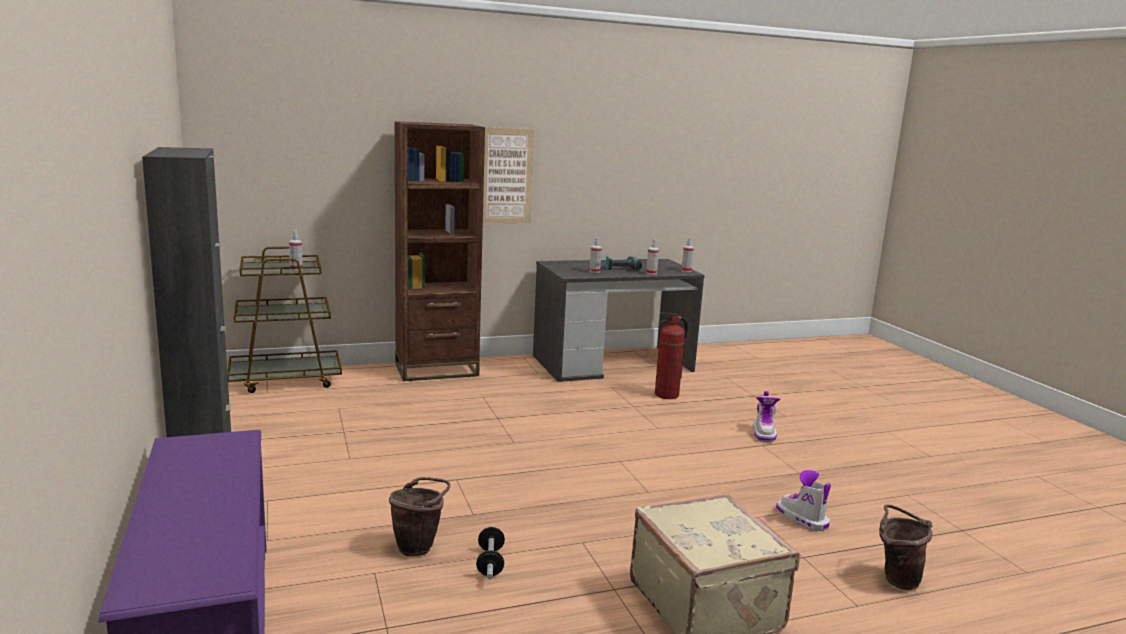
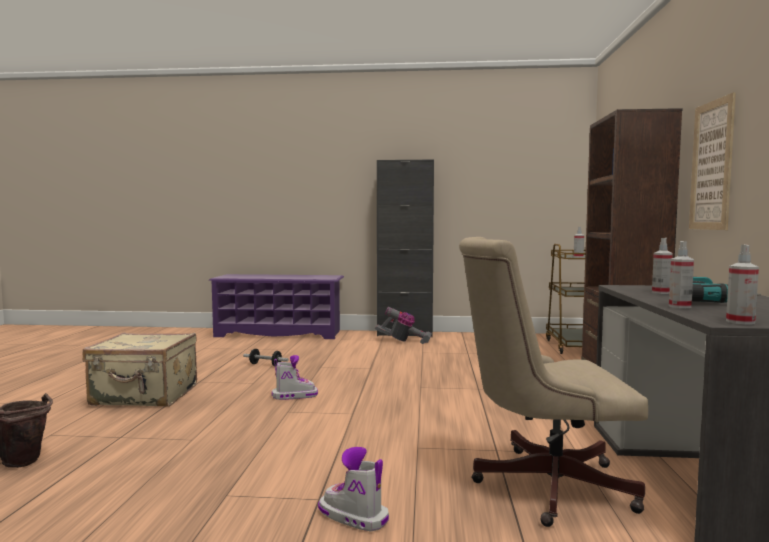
camera: 115 degrees right, 10 degrees down
brown bucket [389,477,450,556] -> none
fire extinguisher [655,312,688,399] -> beige office chair [459,237,648,527]
boot [776,470,831,531] -> boot moved to [272,355,318,400]
none -> vacuum cleaner [375,307,432,344]

